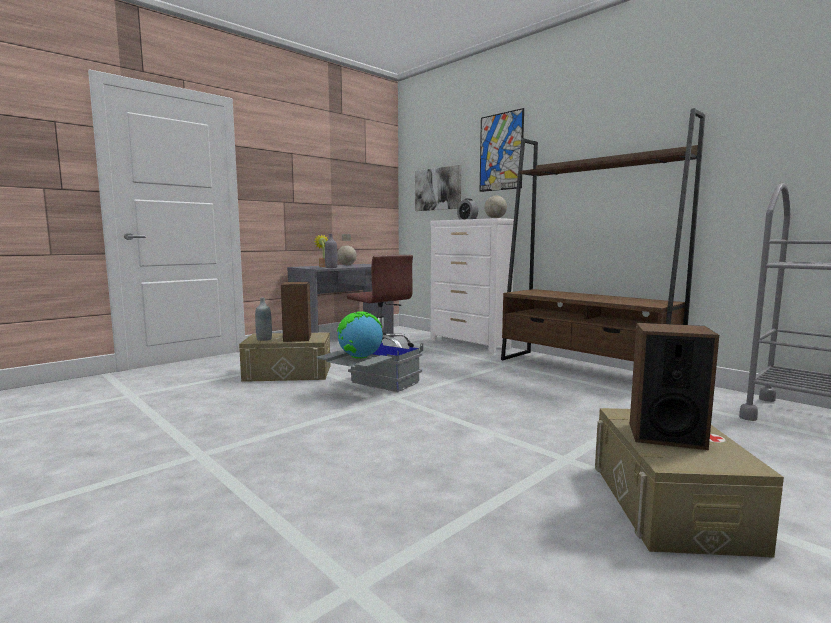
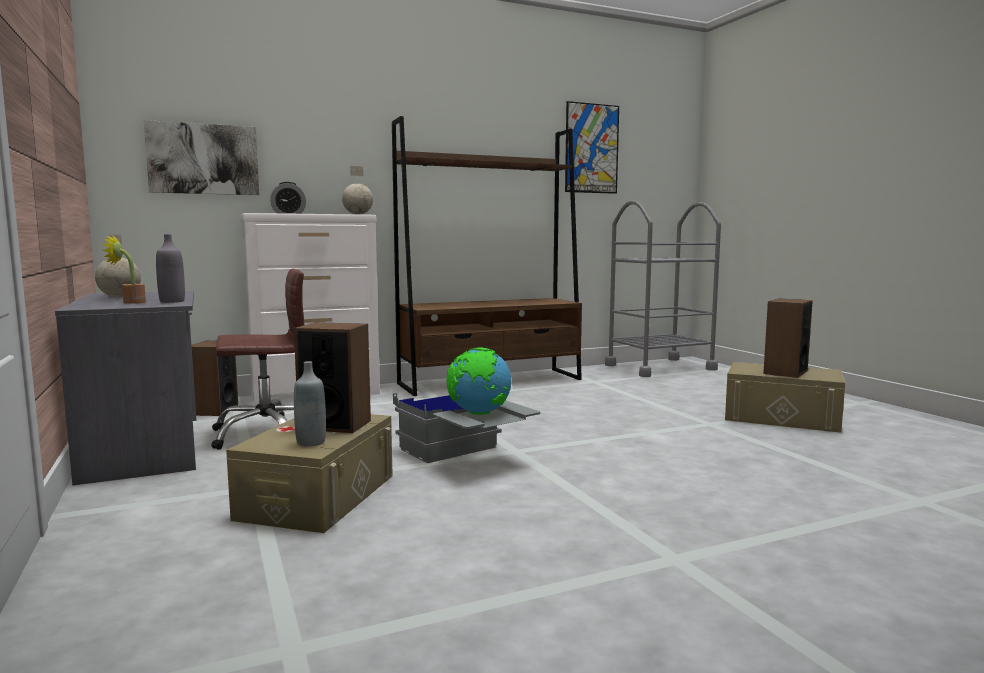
camera: 70 degrees left, 0 degrees up
picture [480,108,524,192] -> picture moved to [565,101,619,194]
none -> speaker [191,341,238,416]

